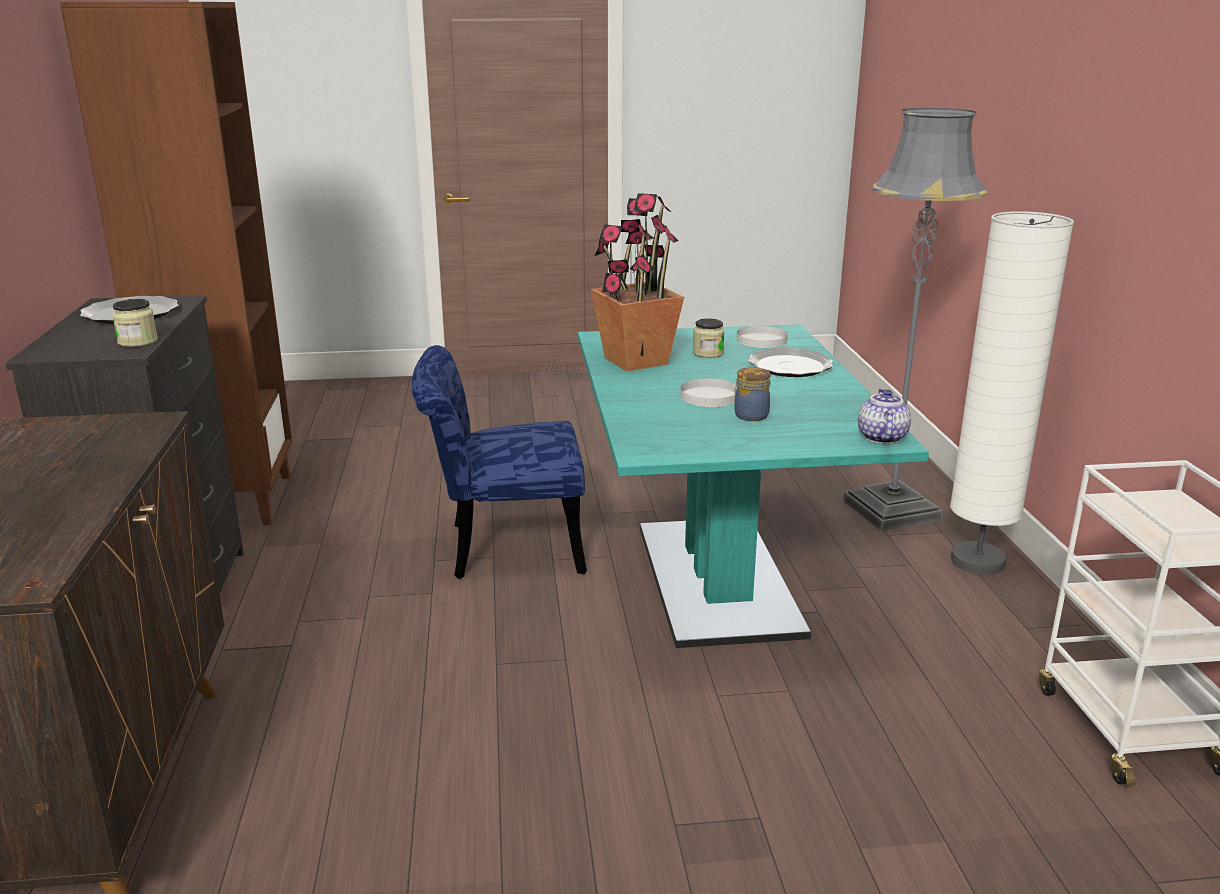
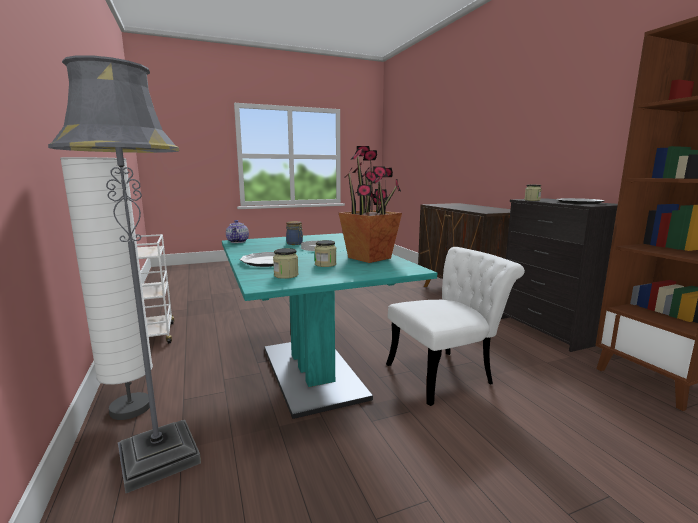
camera: 165 degrees right, 10 degrees down
blue chair [412,345,587,579] -> white chair [386,247,525,406]
white plate [737,326,788,348] -> jar [273,248,298,279]

